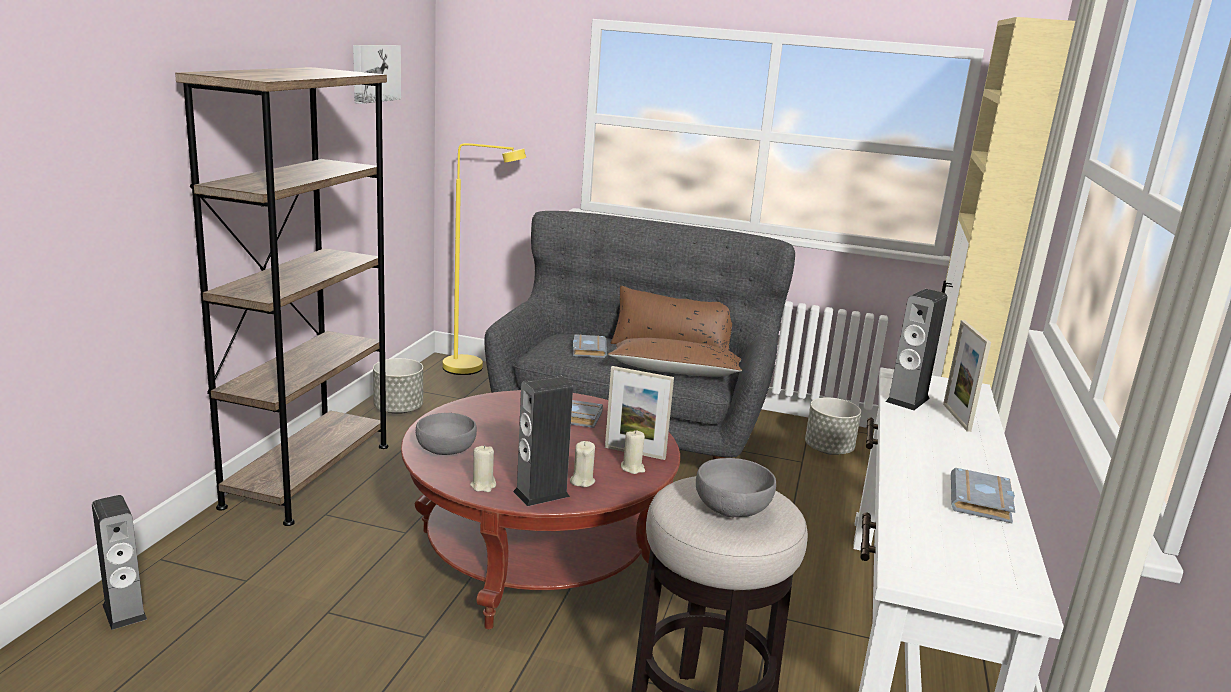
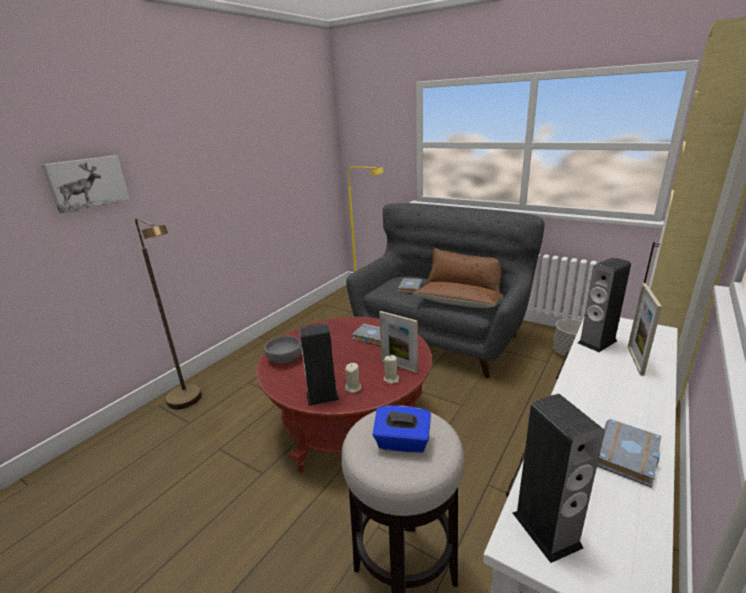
camera: 20 degrees right, 5 degrees up
speaker [92,495,147,630] -> speaker moved to [513,394,605,563]
brown bookcase [175,67,388,526] -> none
picture [353,45,401,104] -> picture moved to [42,156,130,214]
grey planter [373,358,423,414] -> none
beige candle [470,445,496,492] -> none
grey bowl [696,458,776,517] -> blue tissue box [372,405,431,453]
none -> brown floor lamp [135,218,202,409]

